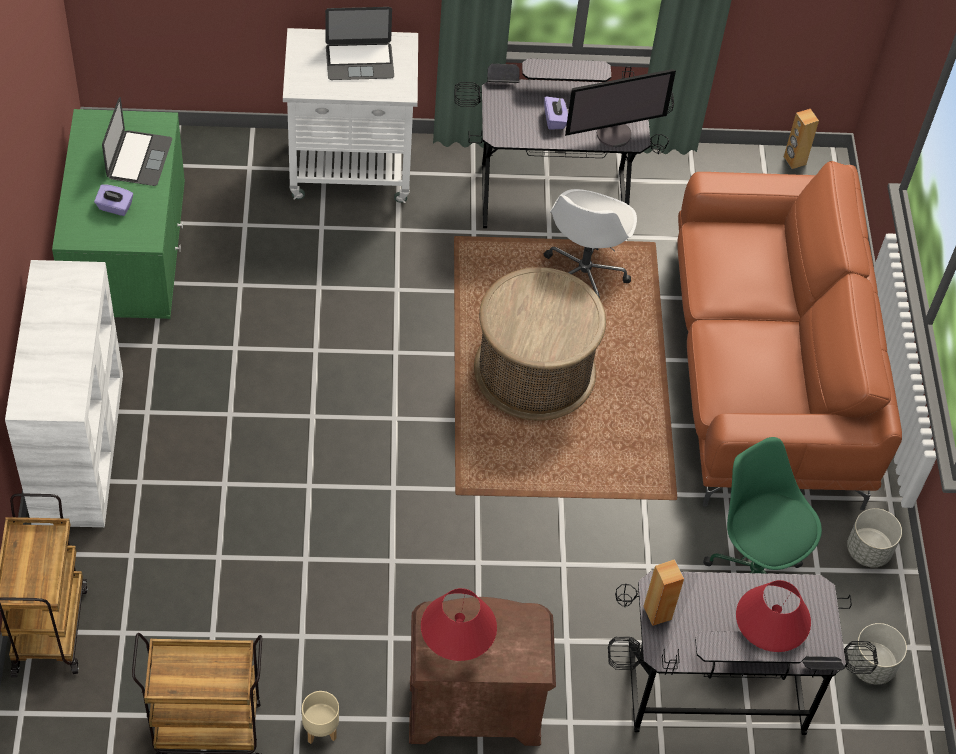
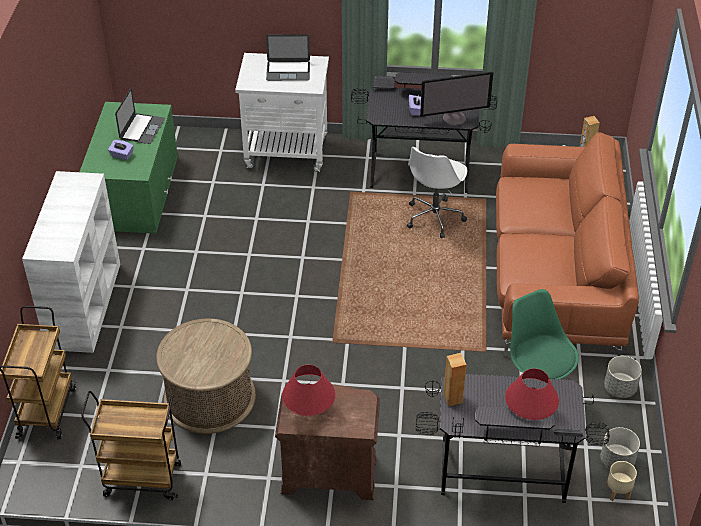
camera: 10 degrees right, 10 degrees down
beige planter [302,691,339,744] -> beige planter moved to [606,461,637,501]
brown coffee table [474,267,606,421] -> brown coffee table moved to [156,319,256,434]

